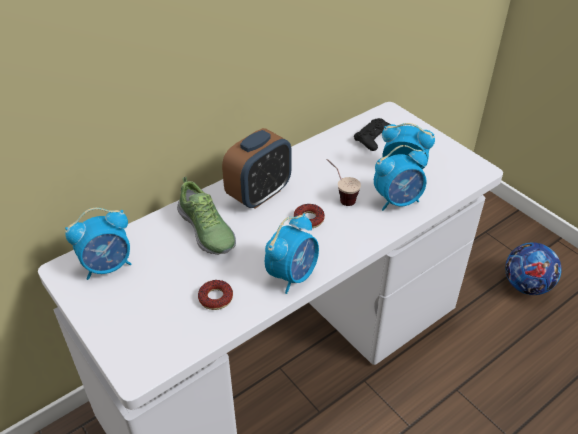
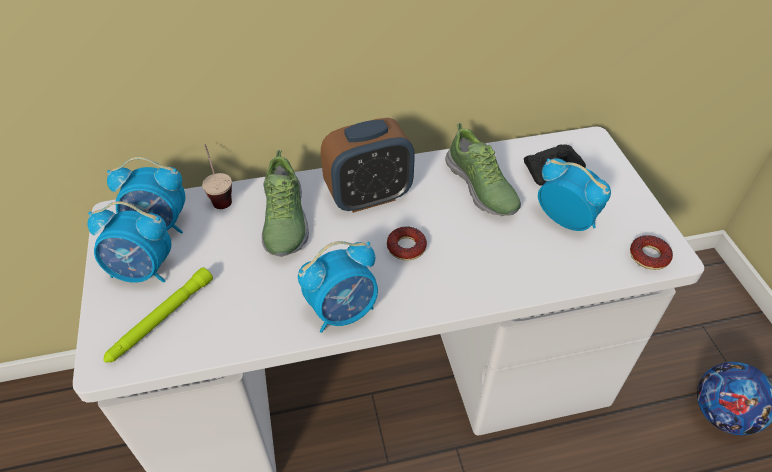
camera: 25 degrees right, 5 degrees up
donut [198,280,233,310] -> donut moved to [630,235,673,270]
cup [326,159,361,206] -> cup moved to [202,144,232,209]
alarm clock [374,145,428,211] -> alarm clock moved to [88,201,172,283]
none -> green flashlight [103,267,213,363]
none -> shoe [445,123,521,216]

